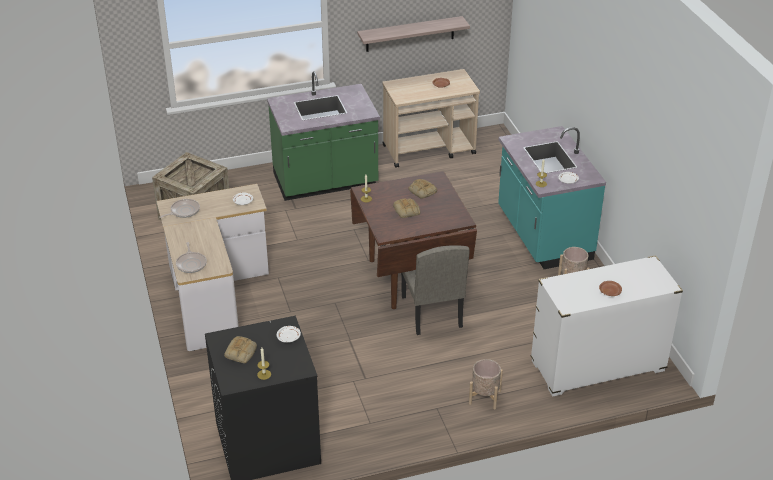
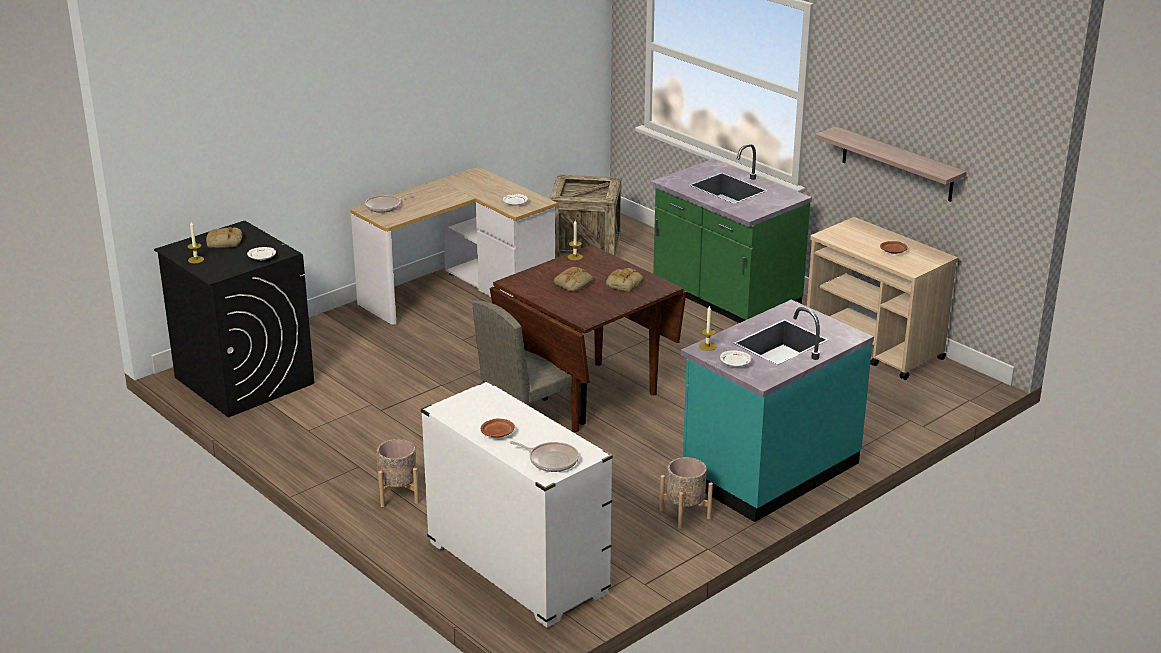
camera: 65 degrees right, 10 degrees down
frying pan [159,199,200,218] -> frying pan moved to [510,441,579,472]

